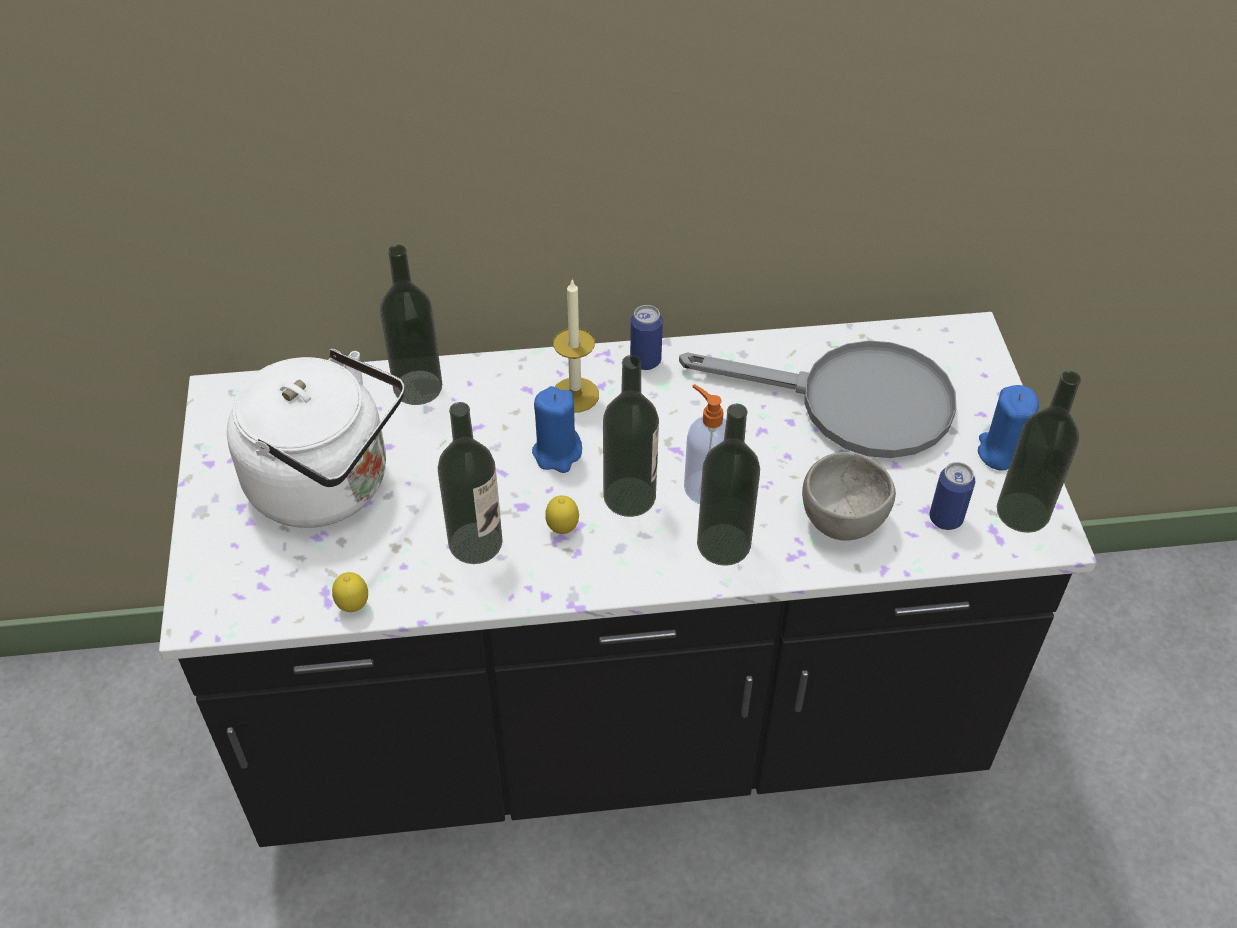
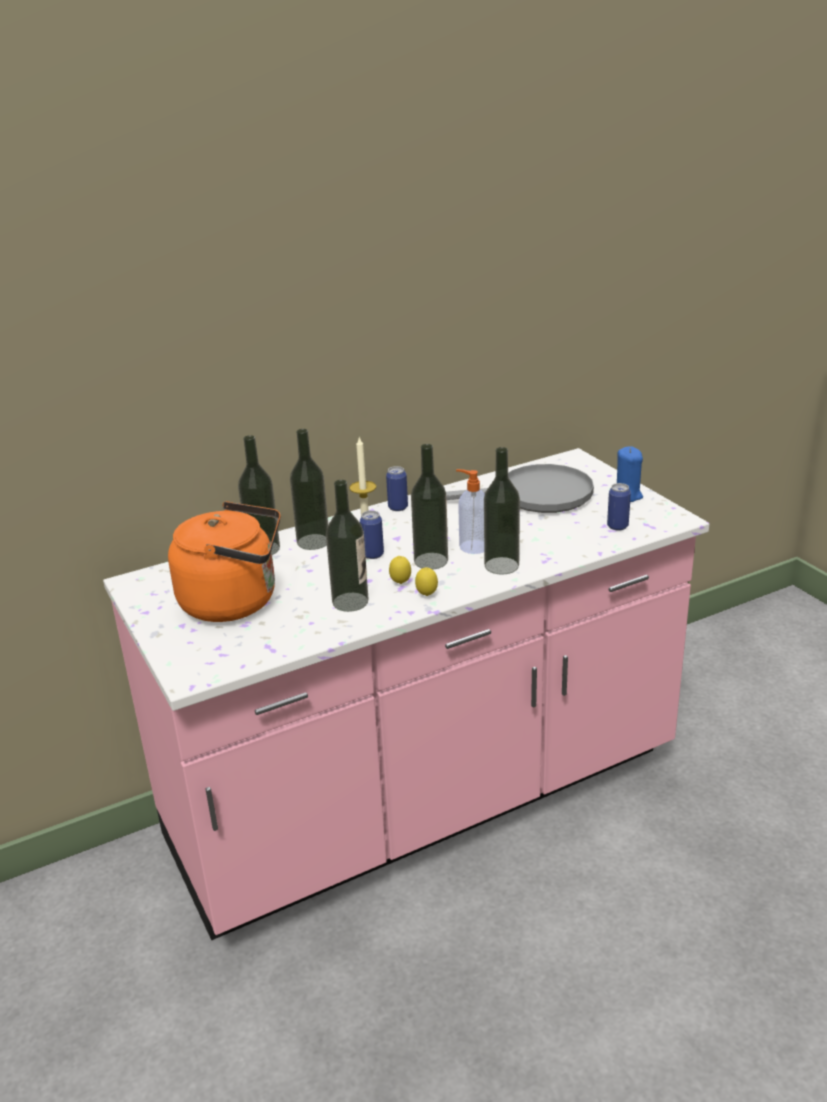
camera: 20 degrees left, 20 degrees down
black counter [159,312,1097,847] -> pink counter [103,448,709,941]
white kettle [227,349,404,528] -> orange kettle [168,501,280,622]
lemon [332,572,368,612] -> lemon moved to [415,567,438,596]
blue candle [532,386,582,473] -> can [360,510,384,559]
grey bowl [802,452,896,541] -> none
bottle [997,371,1081,533] -> bottle moved to [290,429,328,550]

